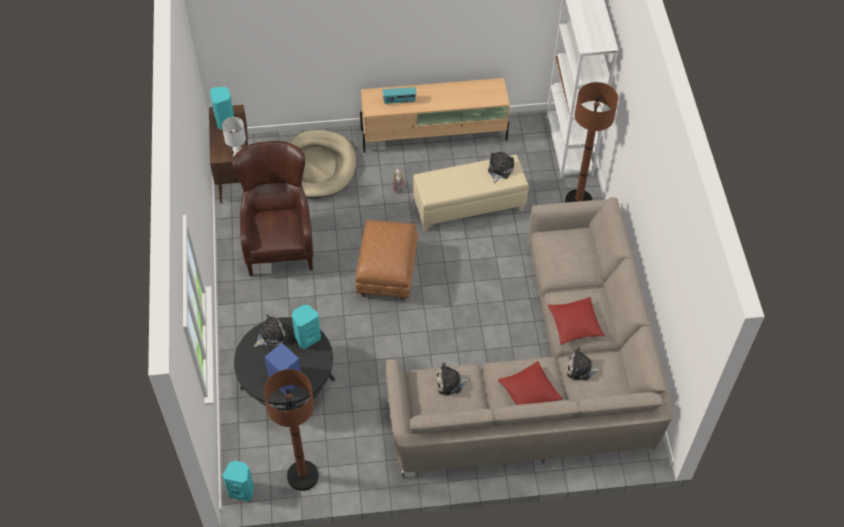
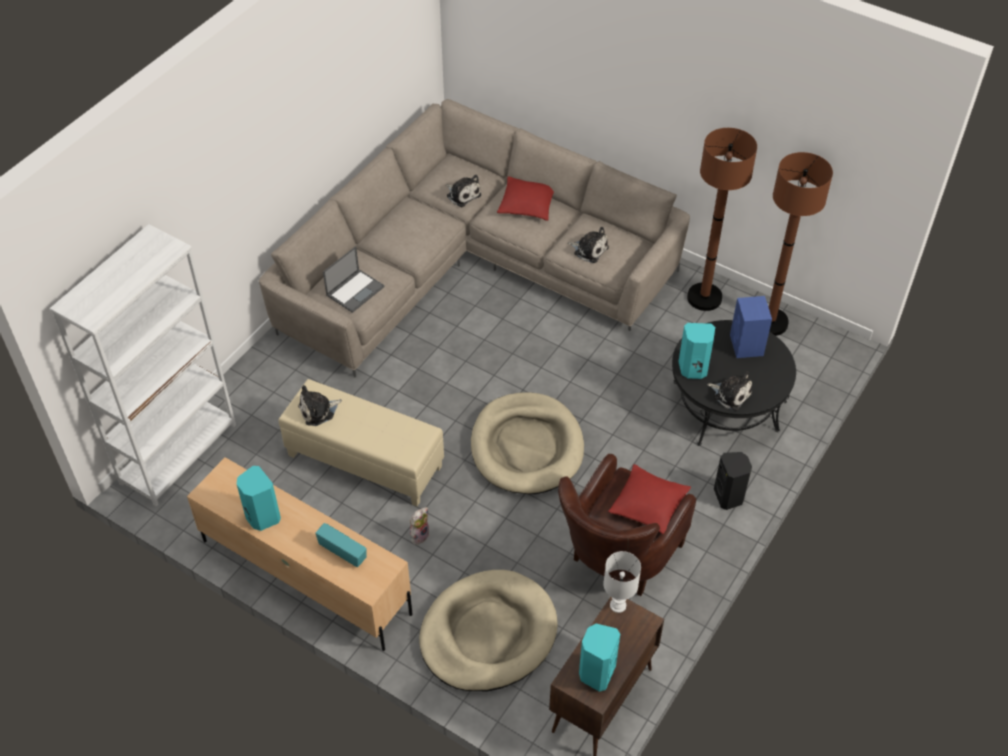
camera: 140 degrees left, 5 degrees down
turquoise speaker [223,461,254,502] -> turquoise speaker moved to [237,466,281,531]
plush toy [254,315,287,348] -> plush toy turned 150 degrees counterclockwise [707,371,752,411]
brown ottoman [355,220,418,301] -> beige dog bed [471,392,584,494]
red pillow [547,297,605,345] -> red pillow moved to [608,464,691,534]
brown floor lamp [565,82,618,203] -> brown floor lamp moved to [687,128,757,311]
none -> laptop [323,246,385,313]
none -> black speaker [714,452,752,510]

